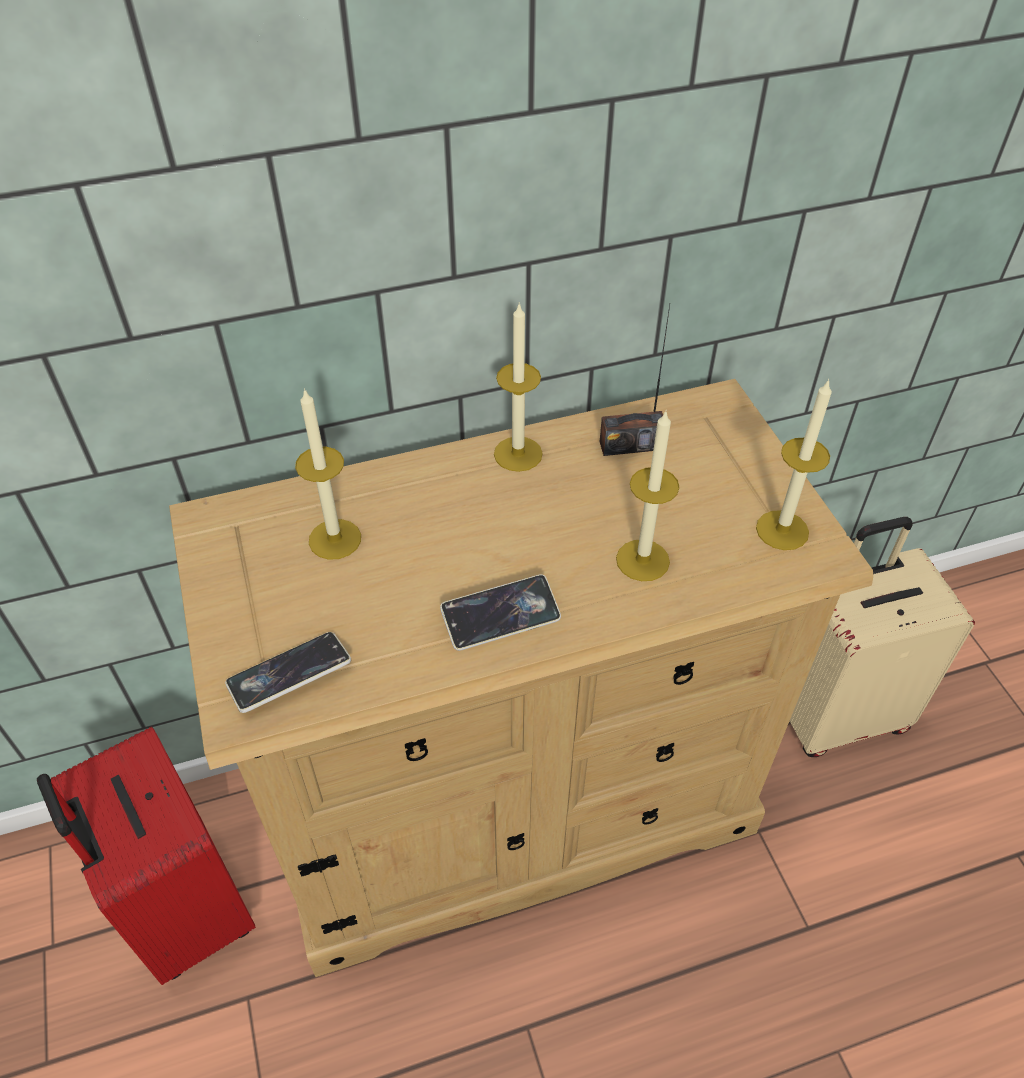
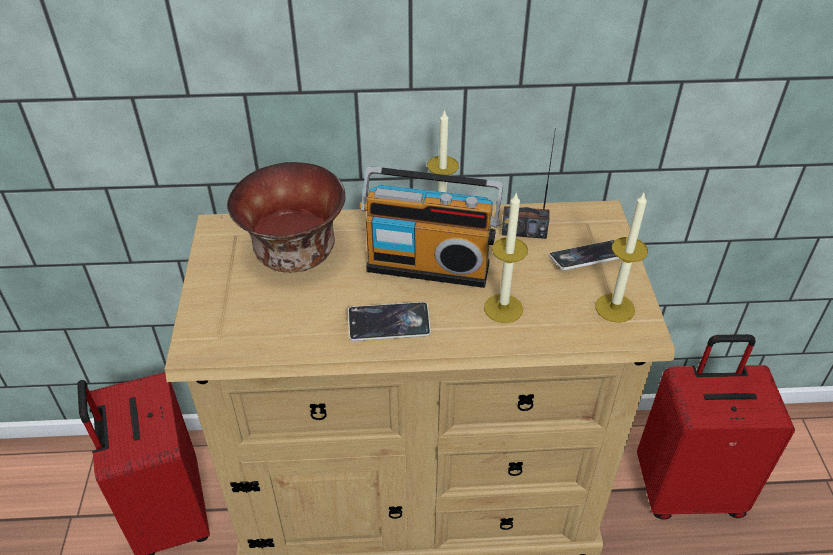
camera: 15 degrees right, 5 degrees down
phone [225,632,351,713] -> phone moved to [549,240,619,270]
candle [295,388,361,560] -> bowl [227,162,345,272]
beige suitcase [790,517,975,757] -> red suitcase [637,334,795,520]
none -> radio [360,166,503,288]

